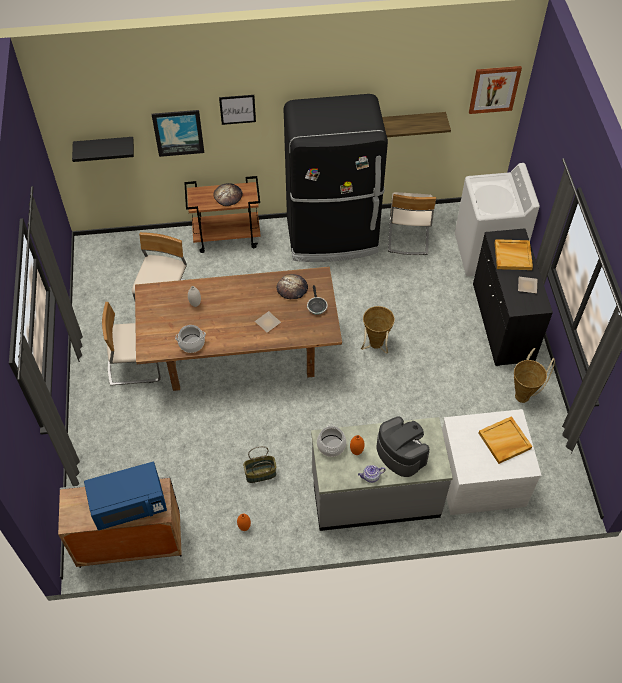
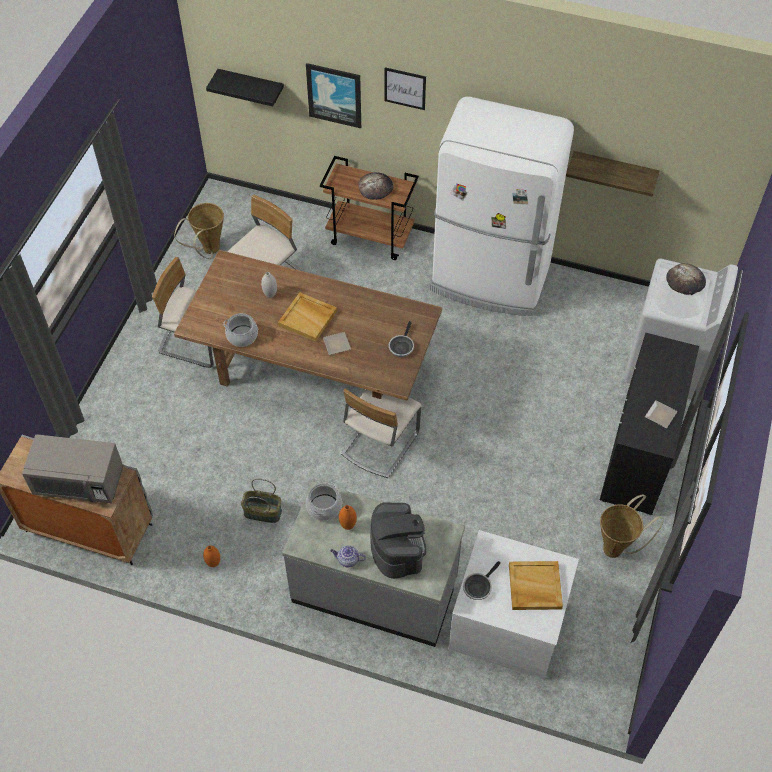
camera: 25 degrees right, 0 degrees up
blue microwave [84,462,167,530] -> grey microwave [22,434,124,503]
bread [276,274,308,299] -> bread moved to [666,263,706,295]
black fridge [284,94,388,262] -> white fridge [429,97,574,316]
basket [361,306,395,354] -> basket moved to [174,203,224,259]
beige chair [388,192,436,255] -> beige chair moved to [341,389,422,478]
picture [469,66,522,114] -> none
beige tray [494,239,533,270] -> beige tray moved to [278,292,337,341]
none -> frying pan [463,561,501,600]

